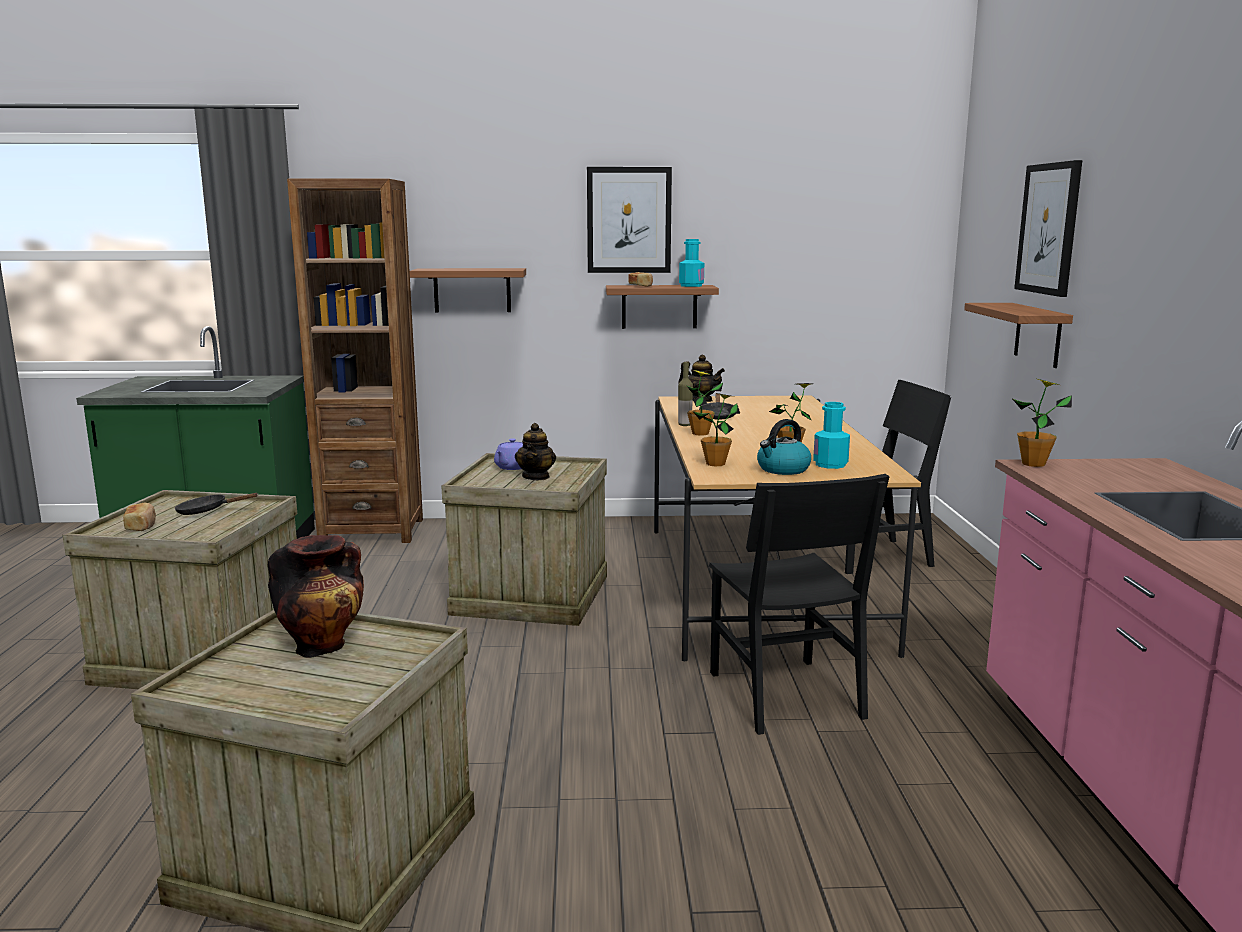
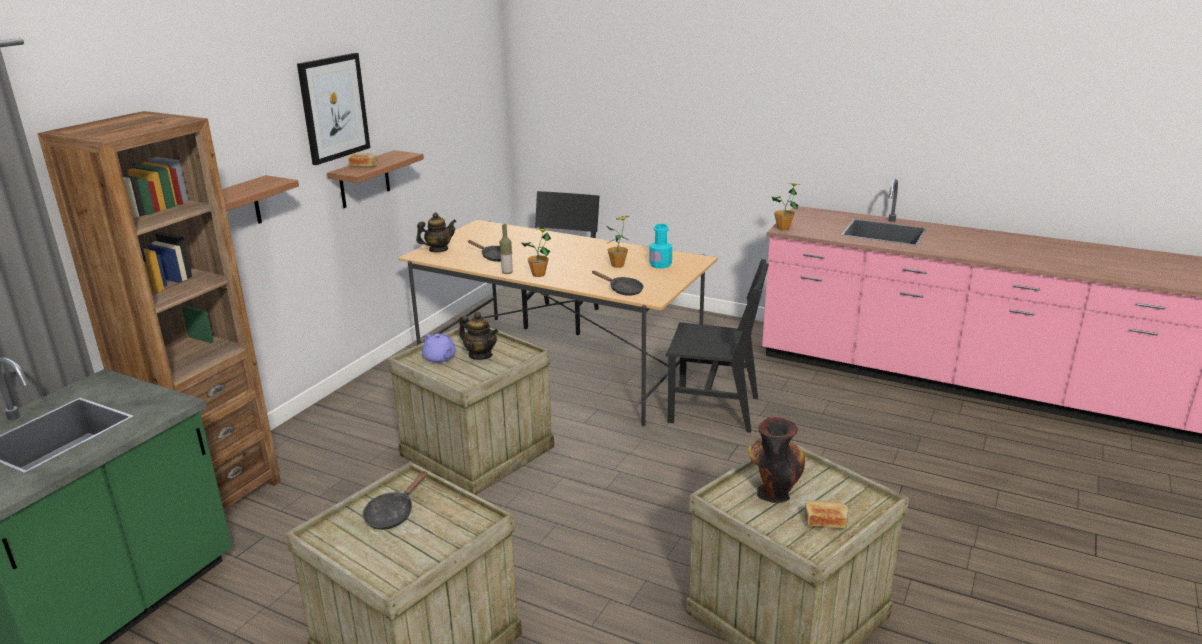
camera: 60 degrees left, 10 degrees up
bread [123,502,156,531] -> bread moved to [804,501,849,529]
turquoise bottle [679,239,704,287] -> none
potted plant [693,393,740,466] -> black frying pan [592,271,644,296]
kettle [757,419,811,475] -> none
shelf [964,303,1073,368] -> none
picture [1014,160,1082,297] -> none

